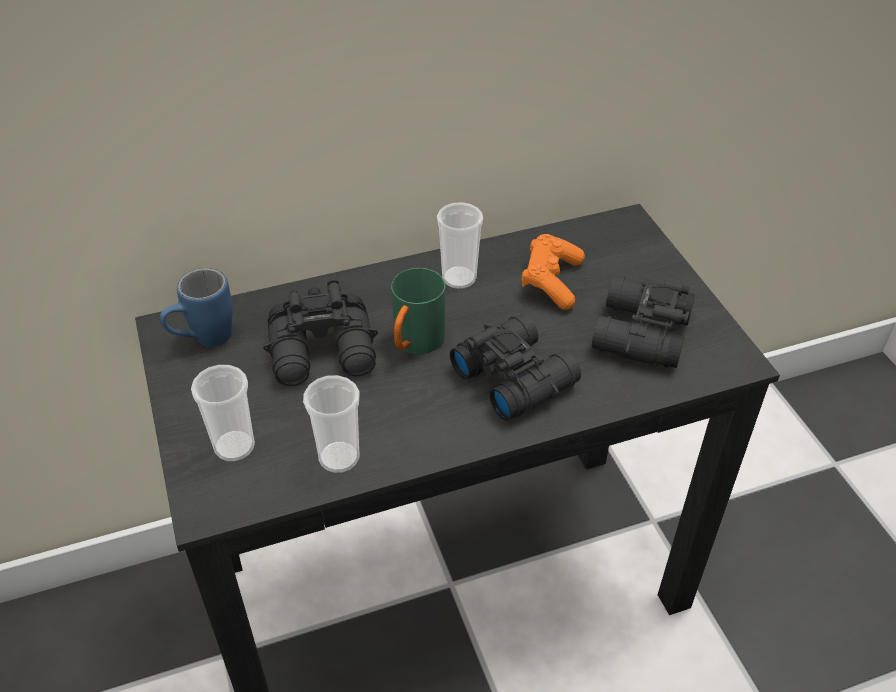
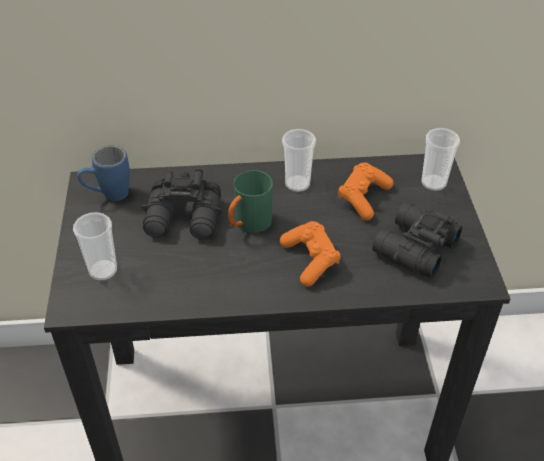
camera: 15 degrees right, 0 degrees up
cup [303,375,359,473] -> cup moved to [421,128,460,191]
black binoculars [450,314,581,421] -> orange game controller [280,221,340,287]

